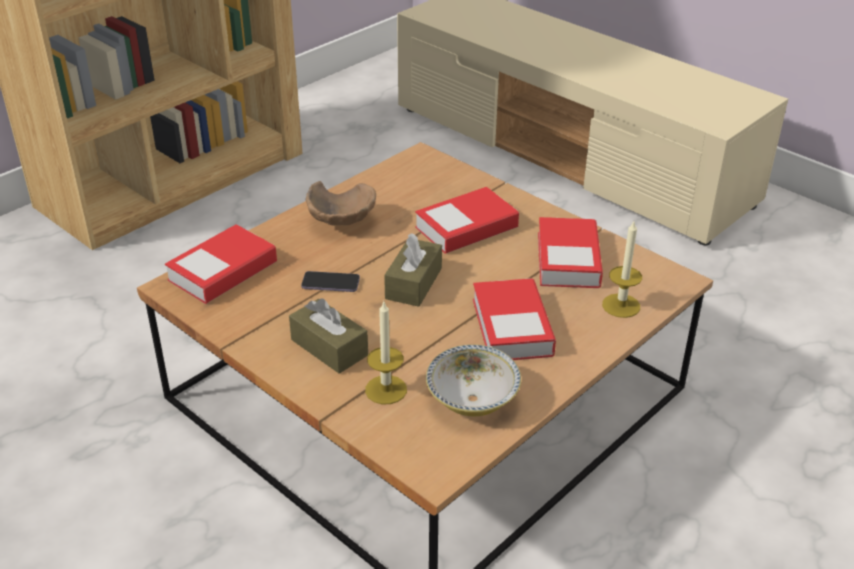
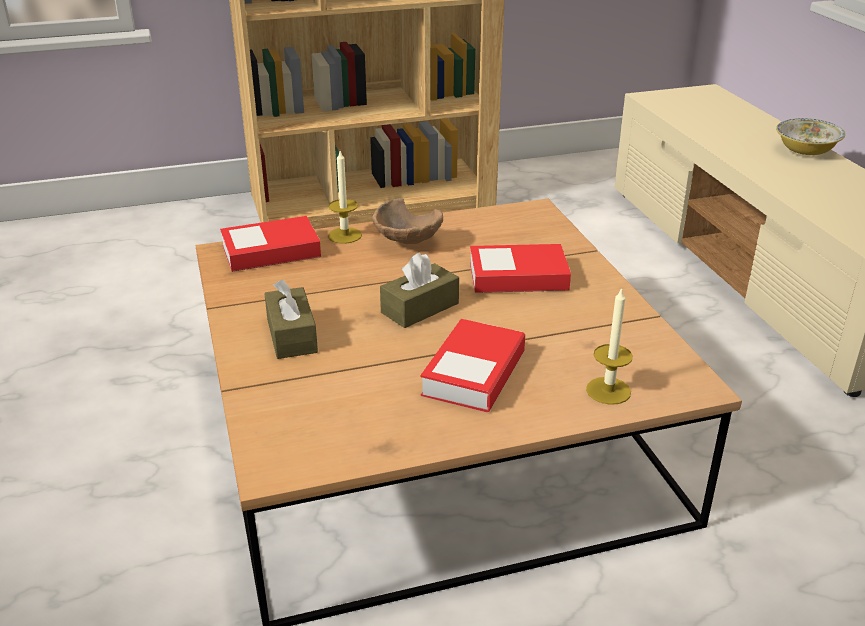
camera: 30 degrees right, 5 degrees down
phone [301,271,360,292] -> none
candle [365,302,407,404] -> candle moved to [328,151,362,244]
bowl [426,344,521,416] -> bowl moved to [776,118,845,155]
book [538,217,603,288] -> none

